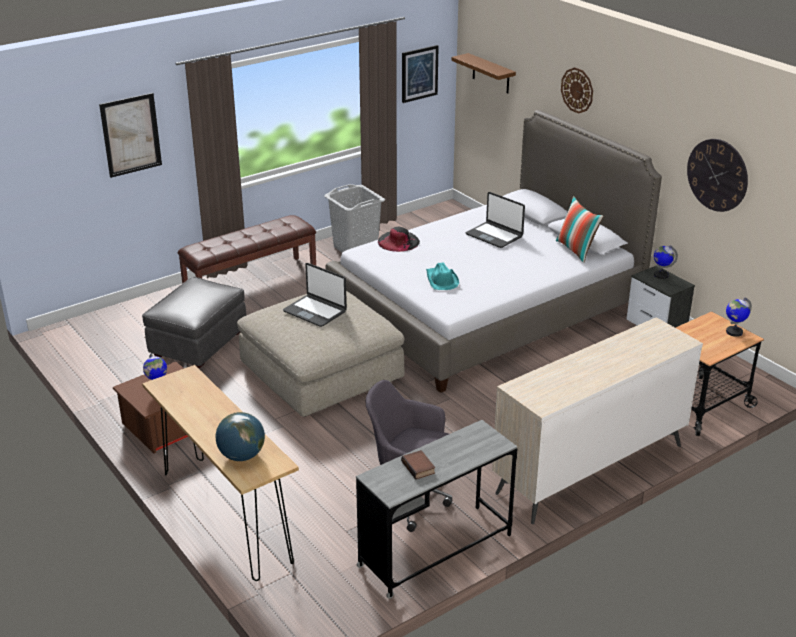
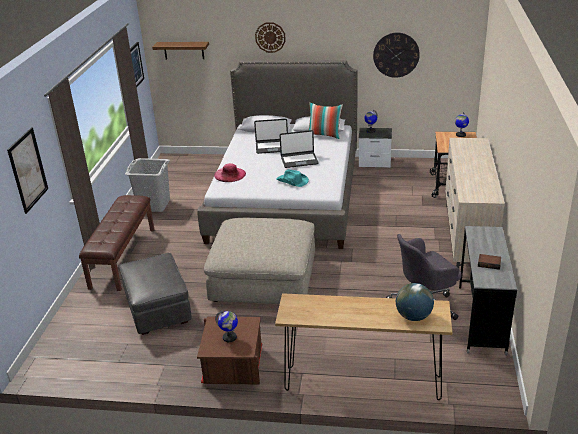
camera: 45 degrees left, 0 degrees up
laptop [283,263,347,327] -> laptop moved to [279,130,319,168]
black hat [378,227,420,252] -> pink hat [214,163,246,182]

